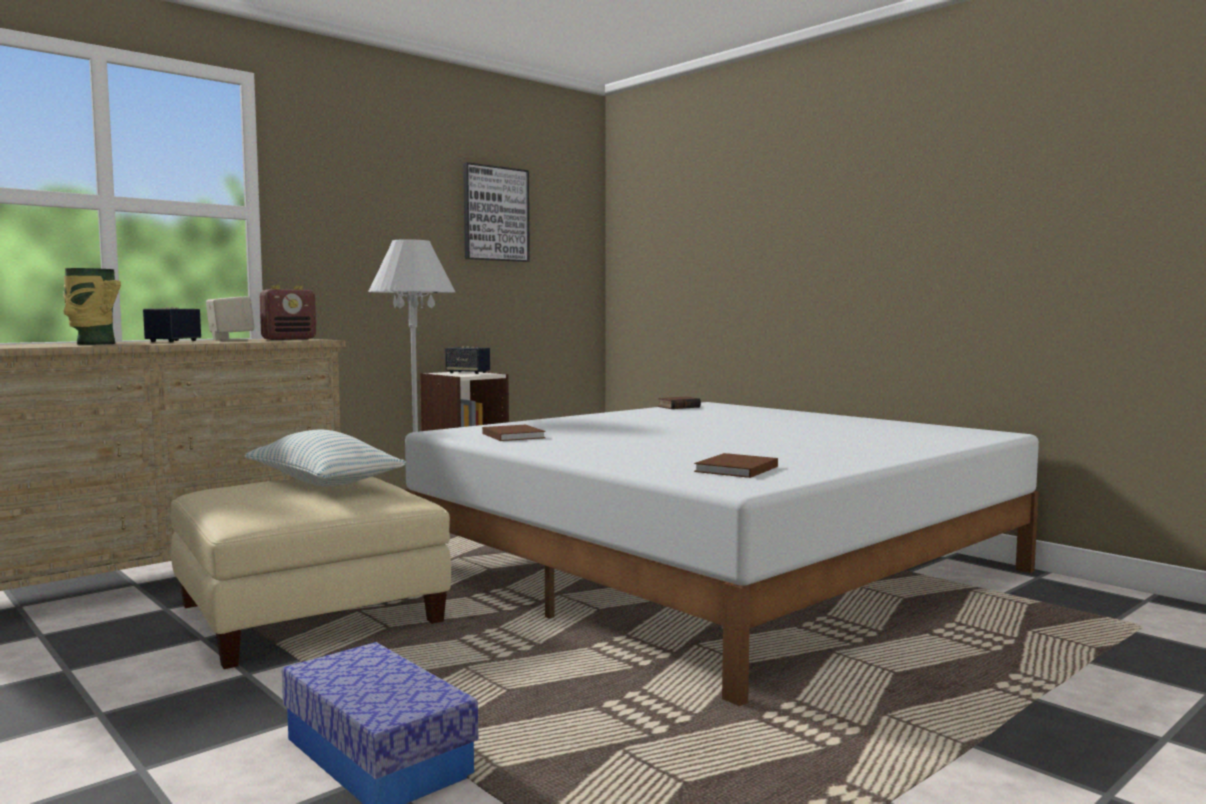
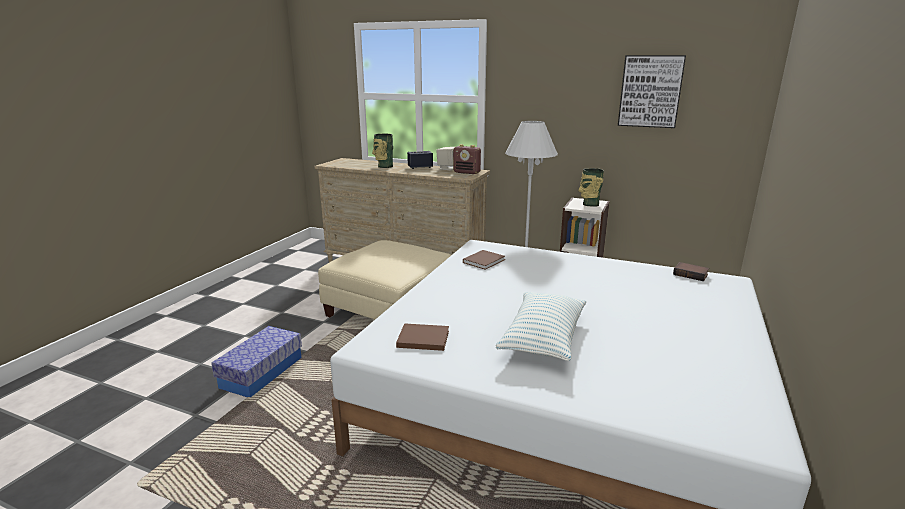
camera: 65 degrees right, 15 degrees up
pillow [245,430,406,486] -> pillow moved to [496,292,586,361]
speaker [445,346,490,374] -> vase [579,168,604,207]

